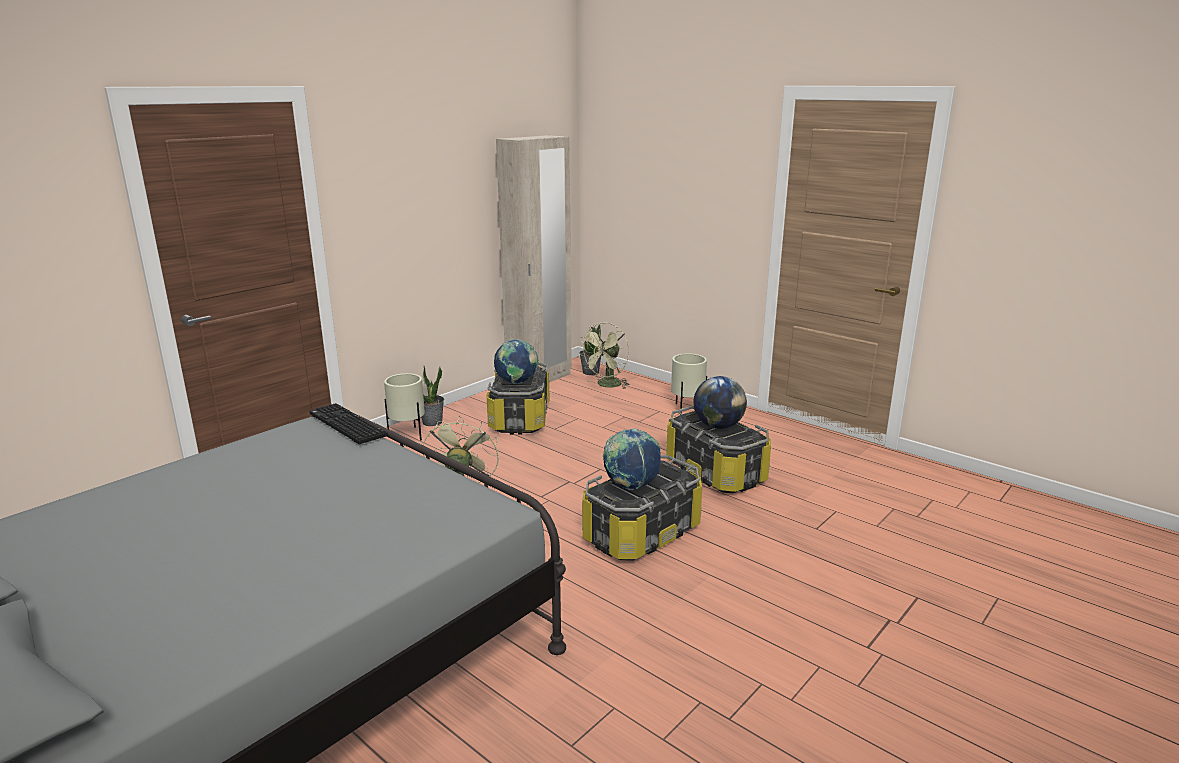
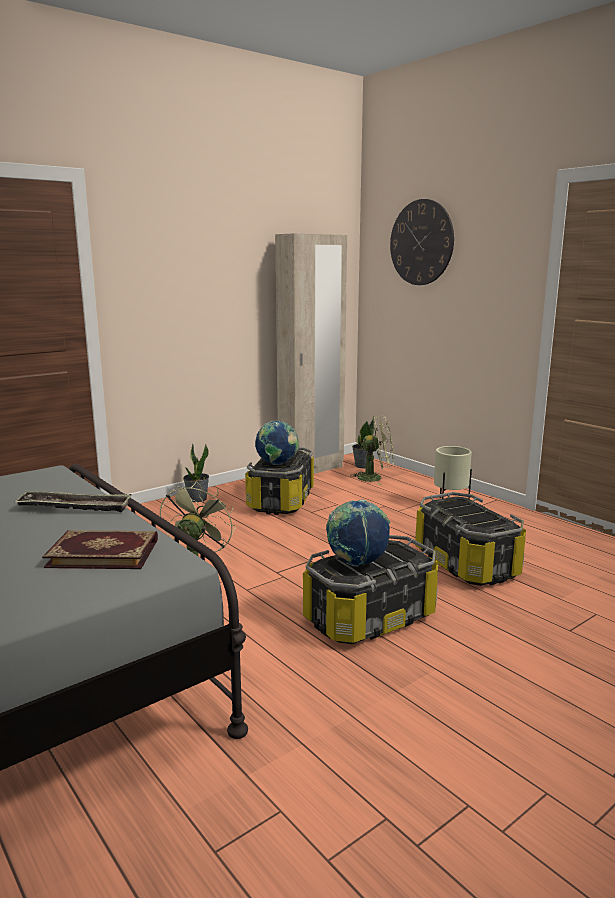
camera: 10 degrees right, 5 degrees down
keyboard [310,403,388,444] -> none
beige planter [384,373,425,441] -> none
green fan [578,322,630,389] -> green fan turned 135 degrees counterclockwise [350,415,394,485]
globe [693,376,747,429] -> none
none -> tray [15,491,131,512]
none -> book [42,530,158,569]
none -> wall clock [390,199,454,285]

